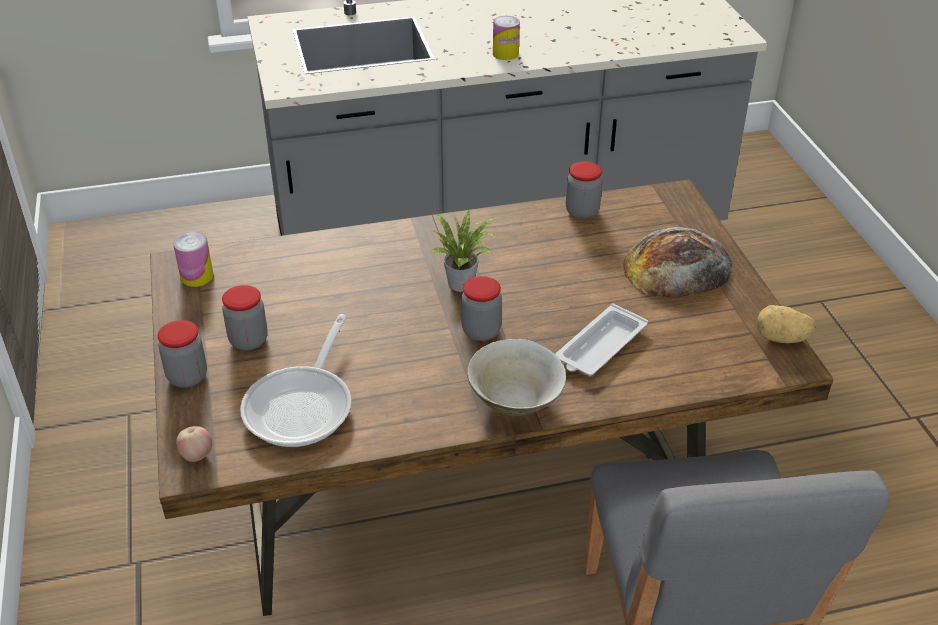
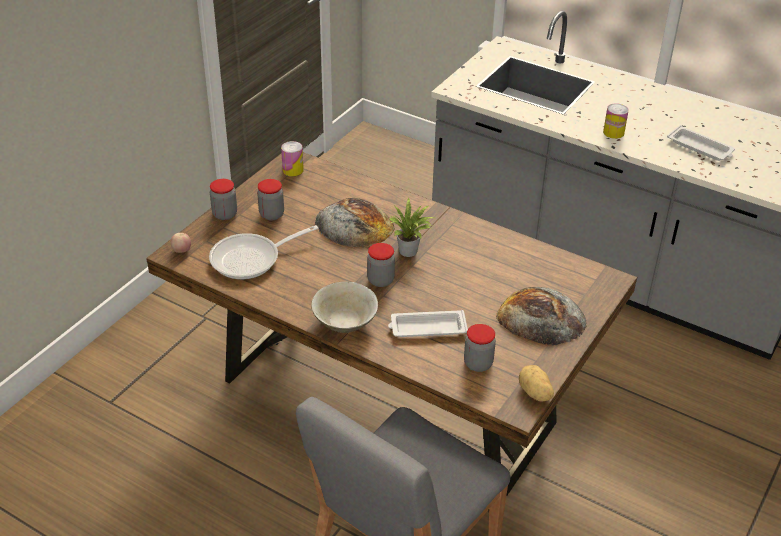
camera: 45 degrees right, 0 degrees up
jar [566,162,603,219] -> jar moved to [464,324,496,372]
none -> bread [315,198,395,247]
none -> white tray [667,125,735,161]

